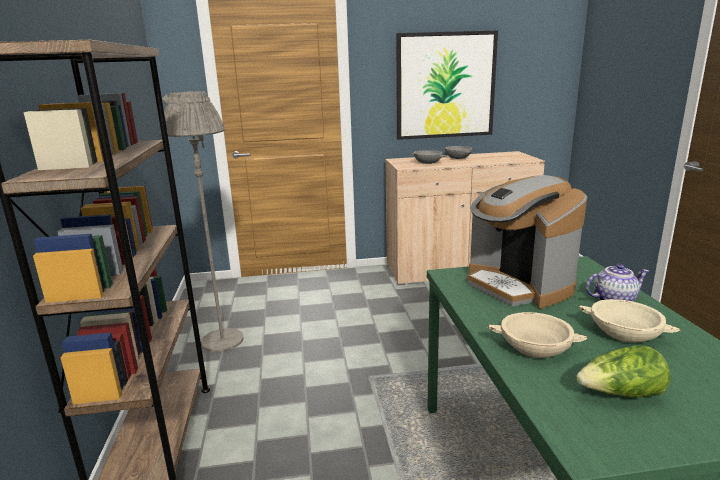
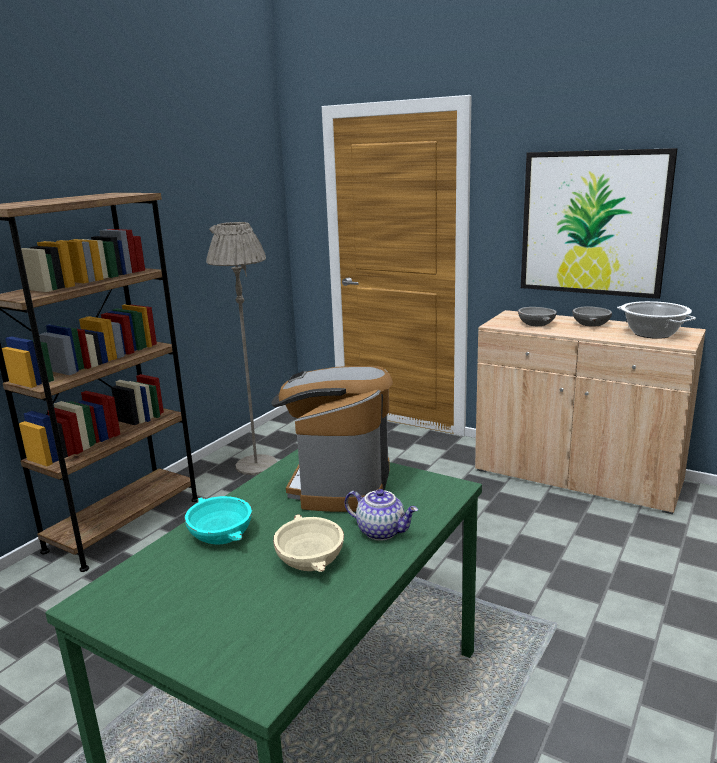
camera: 40 degrees right, 0 degrees up
beige bowl [487,312,588,358] -> turquoise bowl [184,496,252,544]
lettuce [577,345,670,398] -> none
none -> cooking pot [617,301,696,339]

